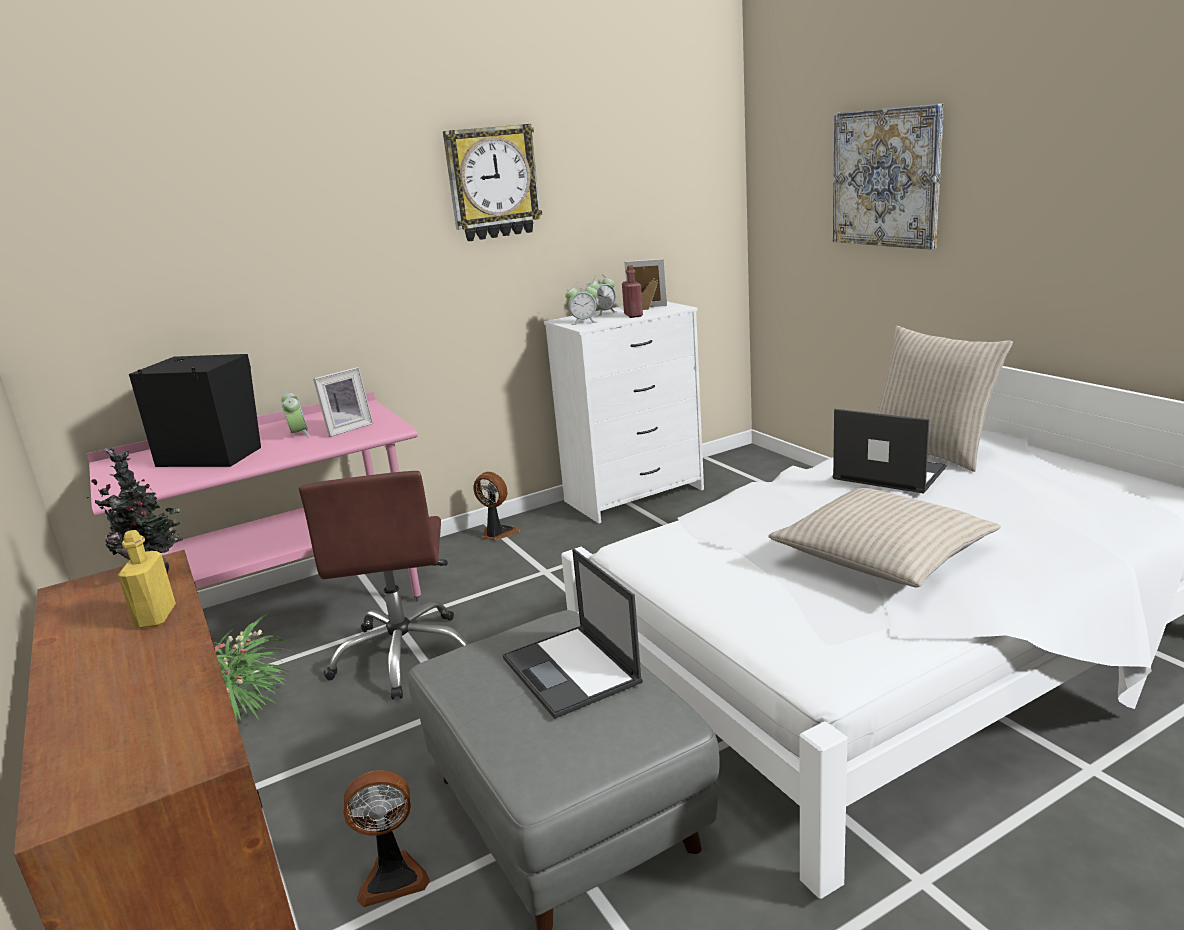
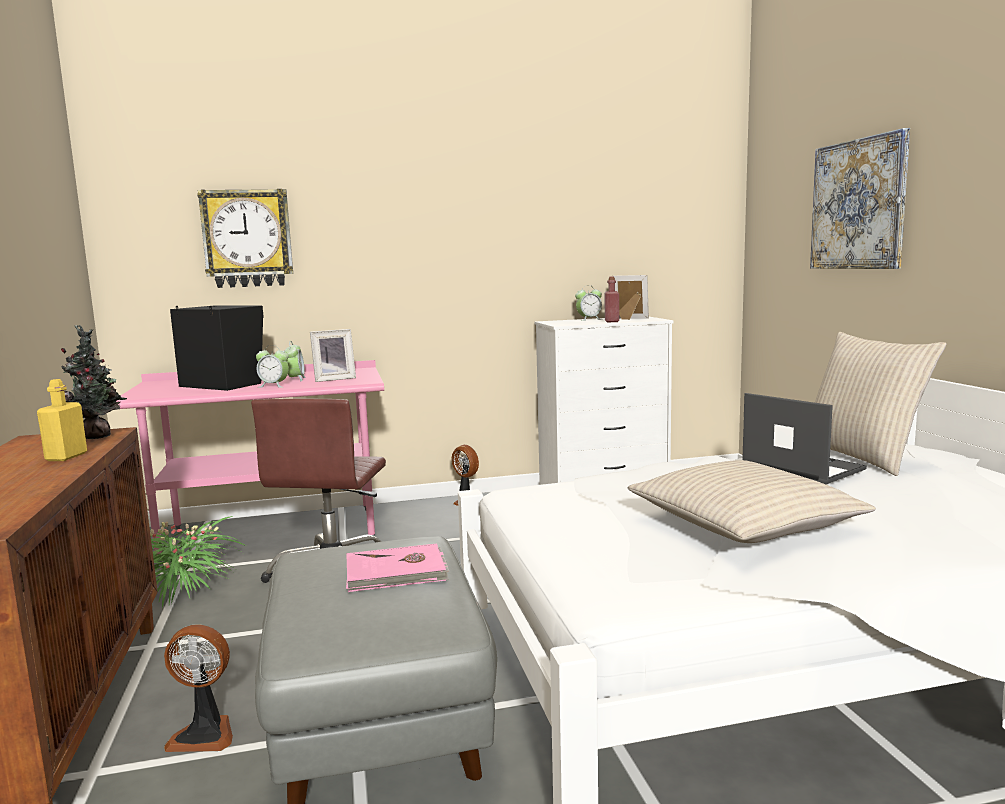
camera: 15 degrees right, 10 degrees down
wall clock [443,124,542,241] -> wall clock moved to [197,189,293,288]
laptop [503,549,643,719] -> pink book [346,544,449,592]
alarm clock [565,282,598,325] -> alarm clock moved to [256,345,289,388]

